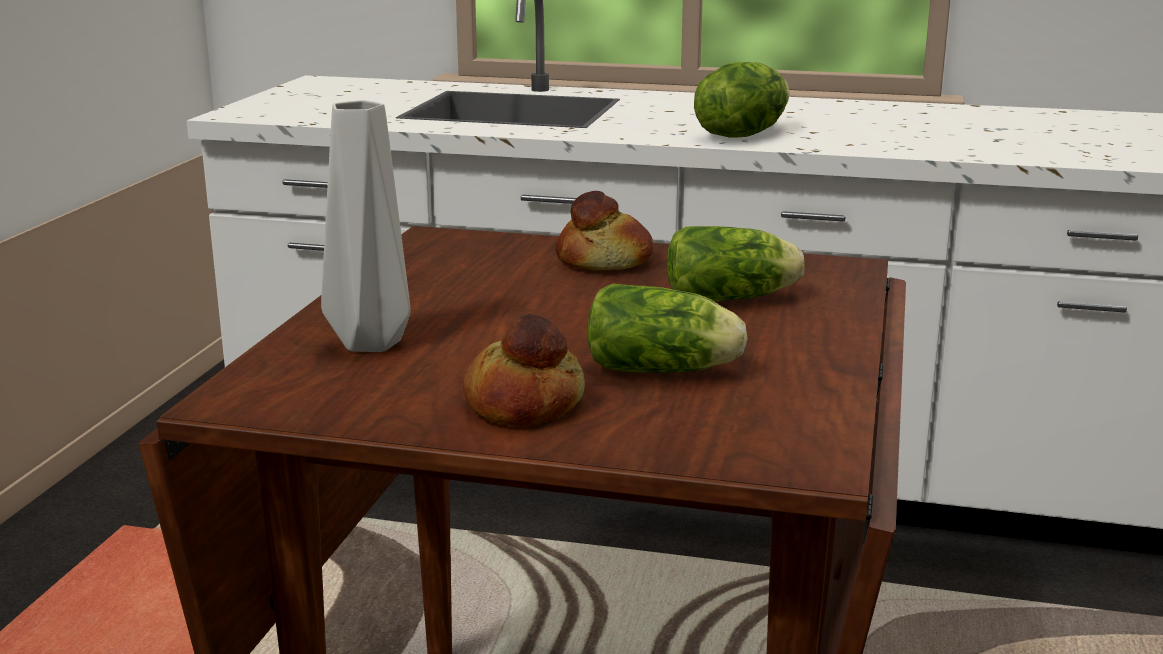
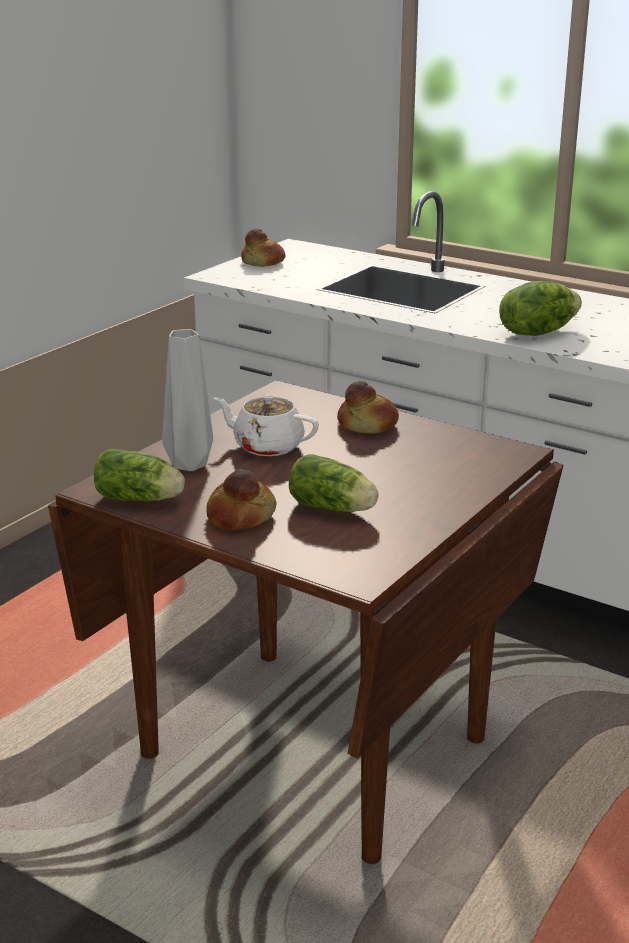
camera: 20 degrees right, 5 degrees up
lettuce [667,226,805,301] -> lettuce moved to [94,449,185,502]
none -> white teapot [214,394,319,456]
none -> bread [241,229,285,266]

